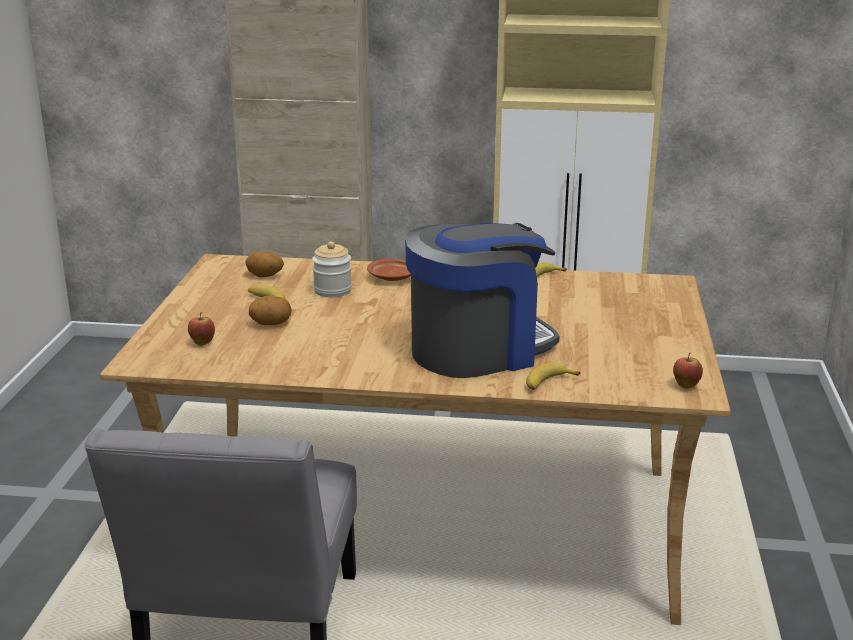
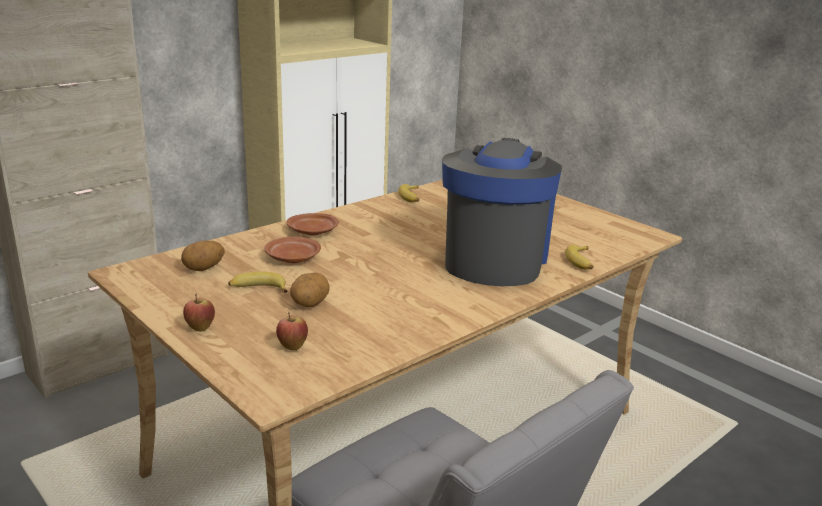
camera: 50 degrees left, 0 degrees up
jar [312,241,352,297] -> brown plate [264,237,321,263]
apple [673,353,703,389] -> apple moved to [183,294,215,332]

